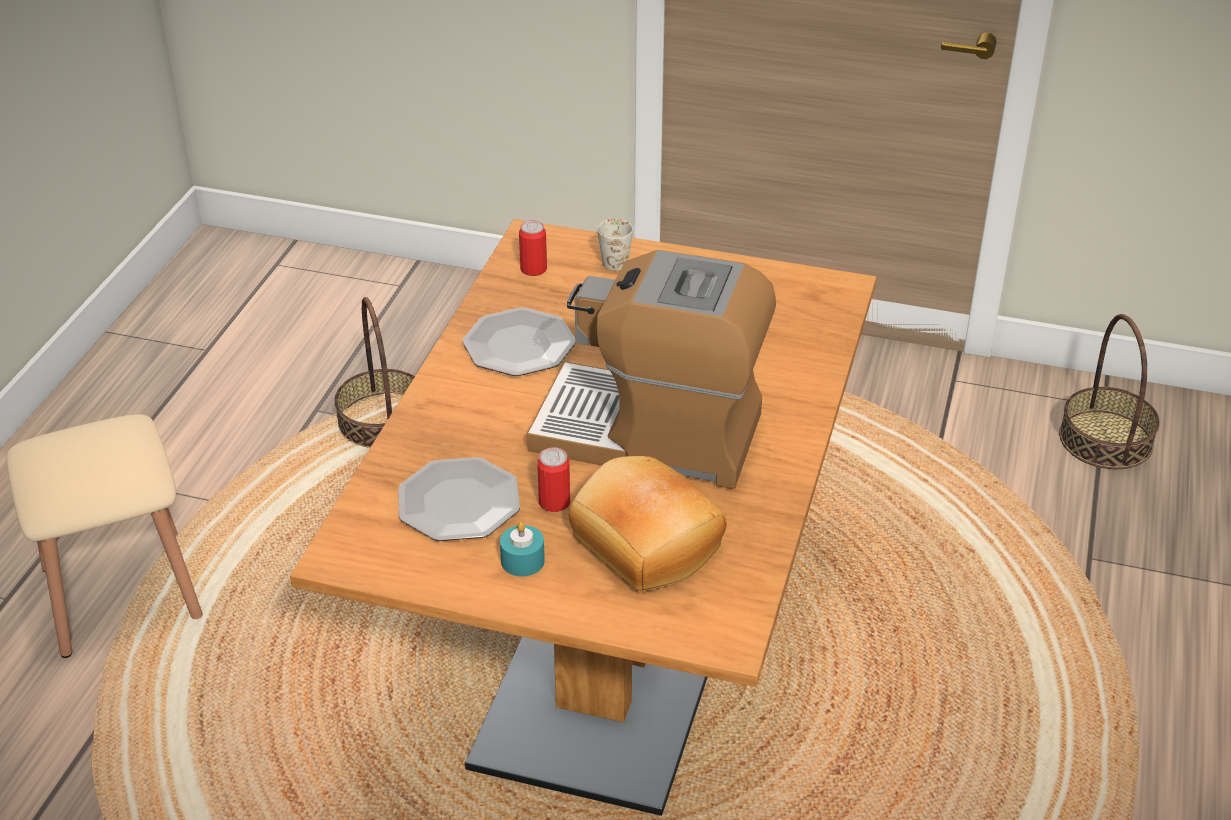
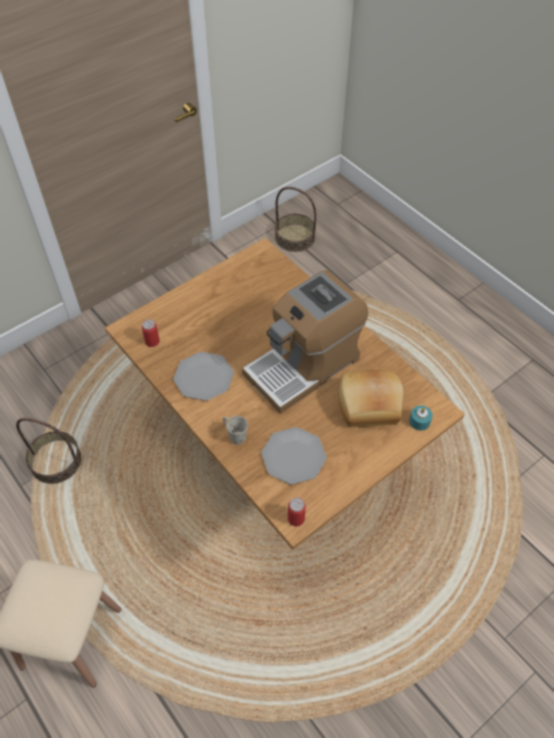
camera: 55 degrees left, 15 degrees up
turquoise candle [500,522,545,577] -> turquoise candle moved to [409,406,432,431]
can [537,447,570,512] -> can moved to [288,498,306,527]
white mug [597,219,633,271] -> white mug moved to [222,416,248,445]

